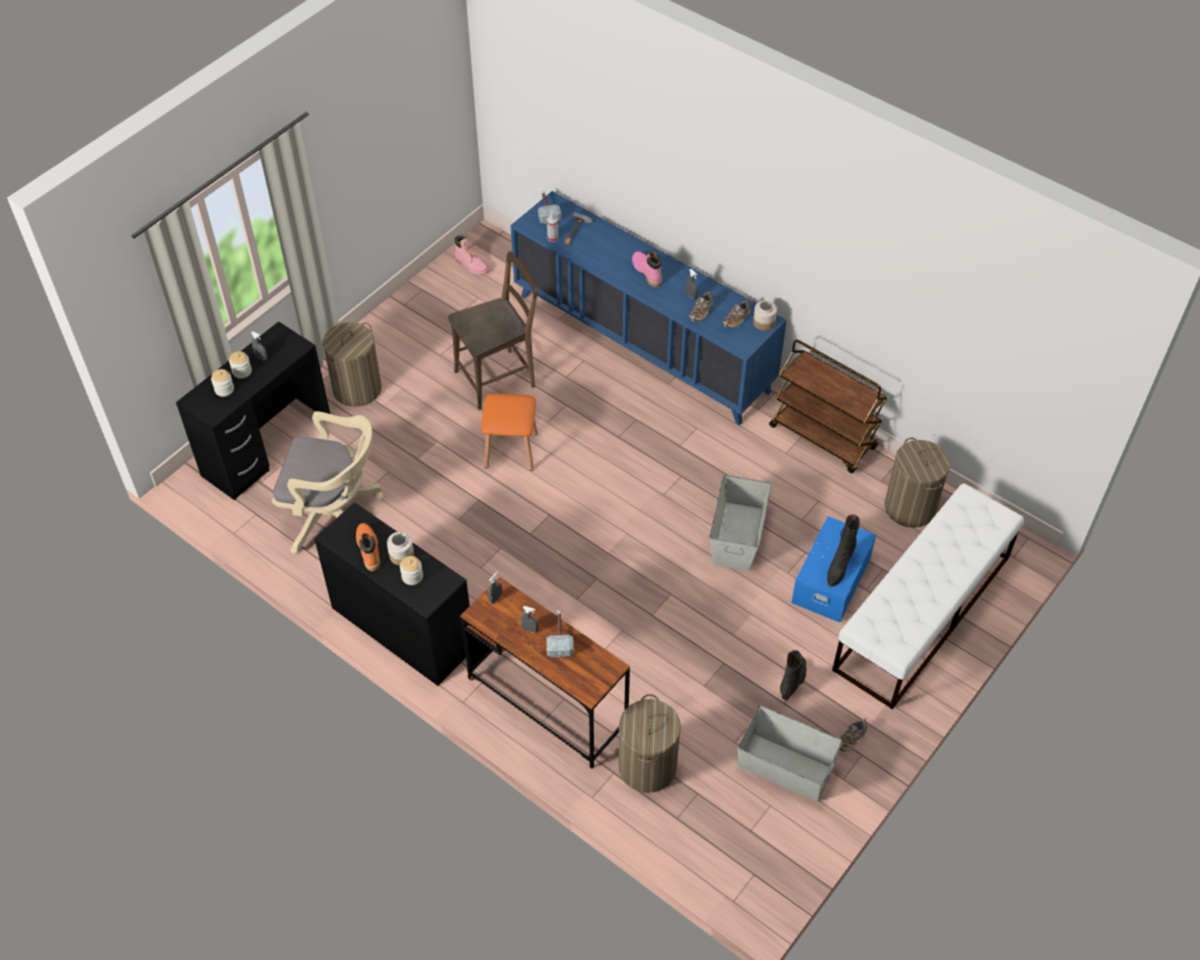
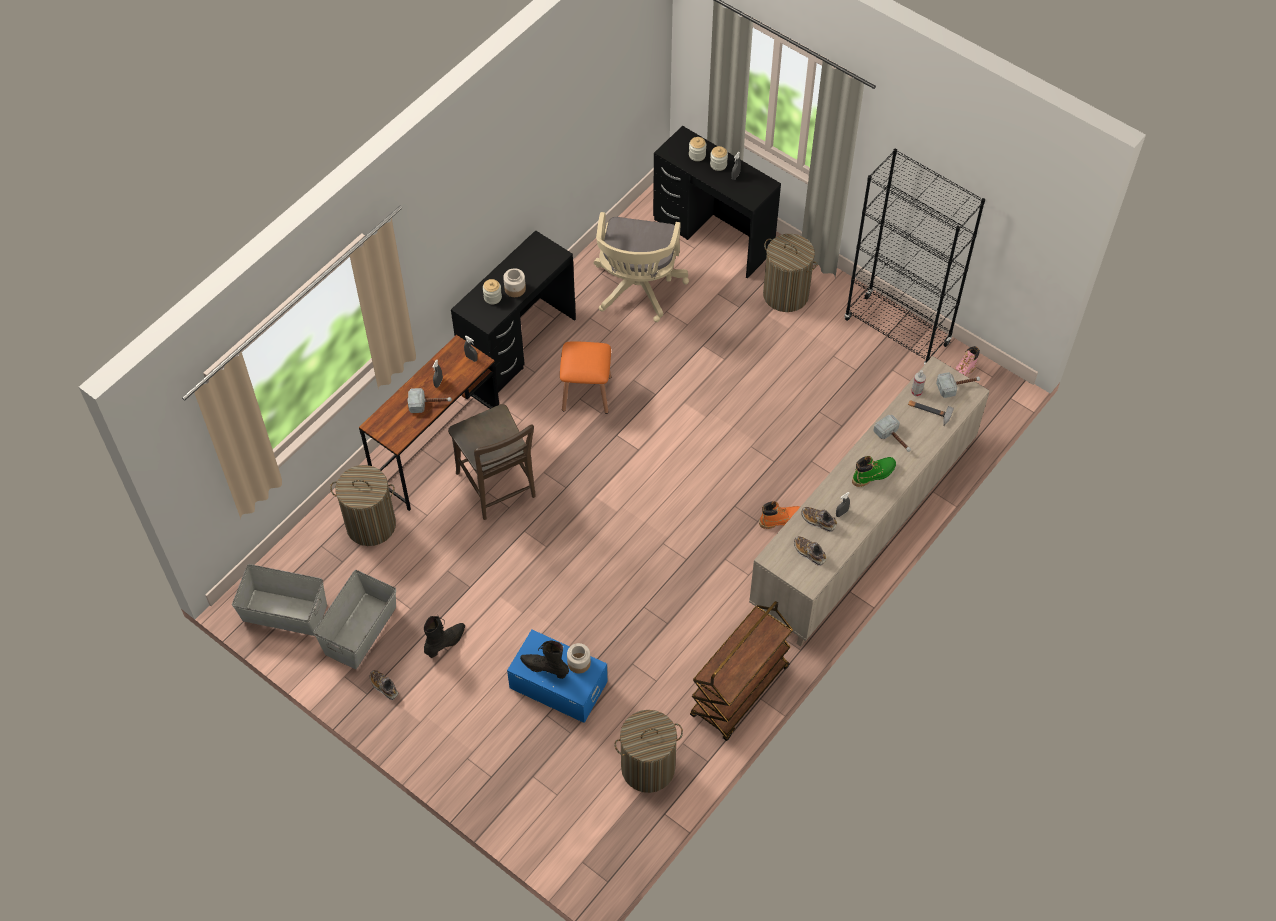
camera: 90 degrees right, 5 degrees up
orange boot [356,523,380,571] -> orange boot moved to [759,501,800,529]
brown chair [448,251,538,410] -> brown chair moved to [448,404,536,520]
orange stool [481,394,538,471] -> orange stool moved to [560,341,611,414]
blue cabinet [511,191,786,425] -> beige cabinet [749,356,990,647]
pink boot [632,251,662,287] -> green boot [852,456,896,487]
grey storage box [710,475,772,571] -> grey storage box moved to [232,564,327,636]
jar [753,300,777,331] -> jar moved to [567,643,591,673]
black boot [780,650,806,701] -> black boot turned 75 degrees counterclockwise [424,616,465,658]
white bench [832,483,1024,710] -> none
none -> black bookcase [845,148,985,365]
none -> hammer [873,415,911,452]

